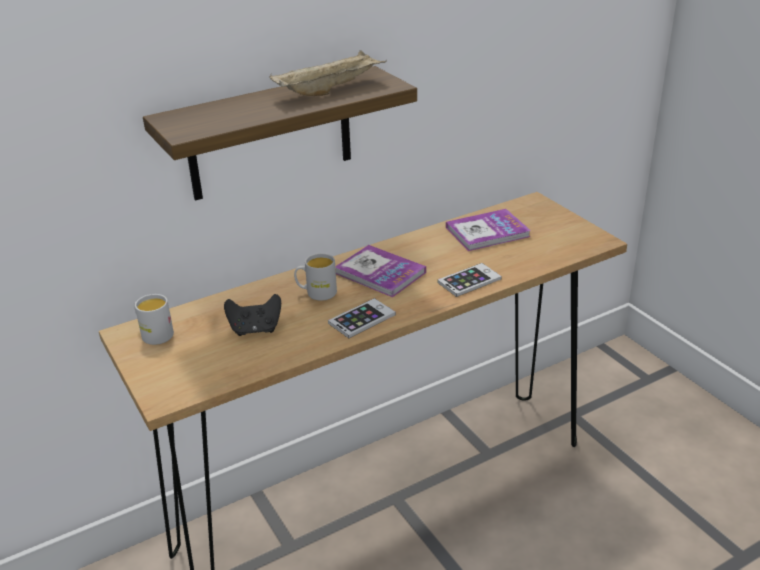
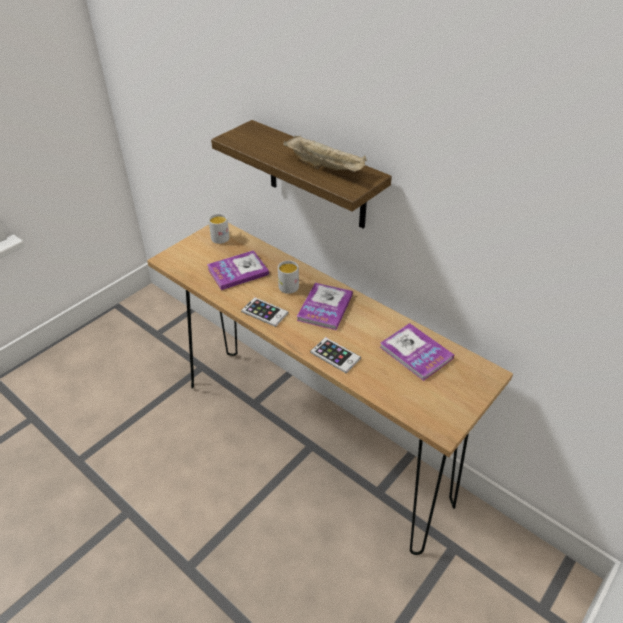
camera: 70 degrees right, 10 degrees up
black game controller [224,294,281,336] -> book [207,250,269,290]

